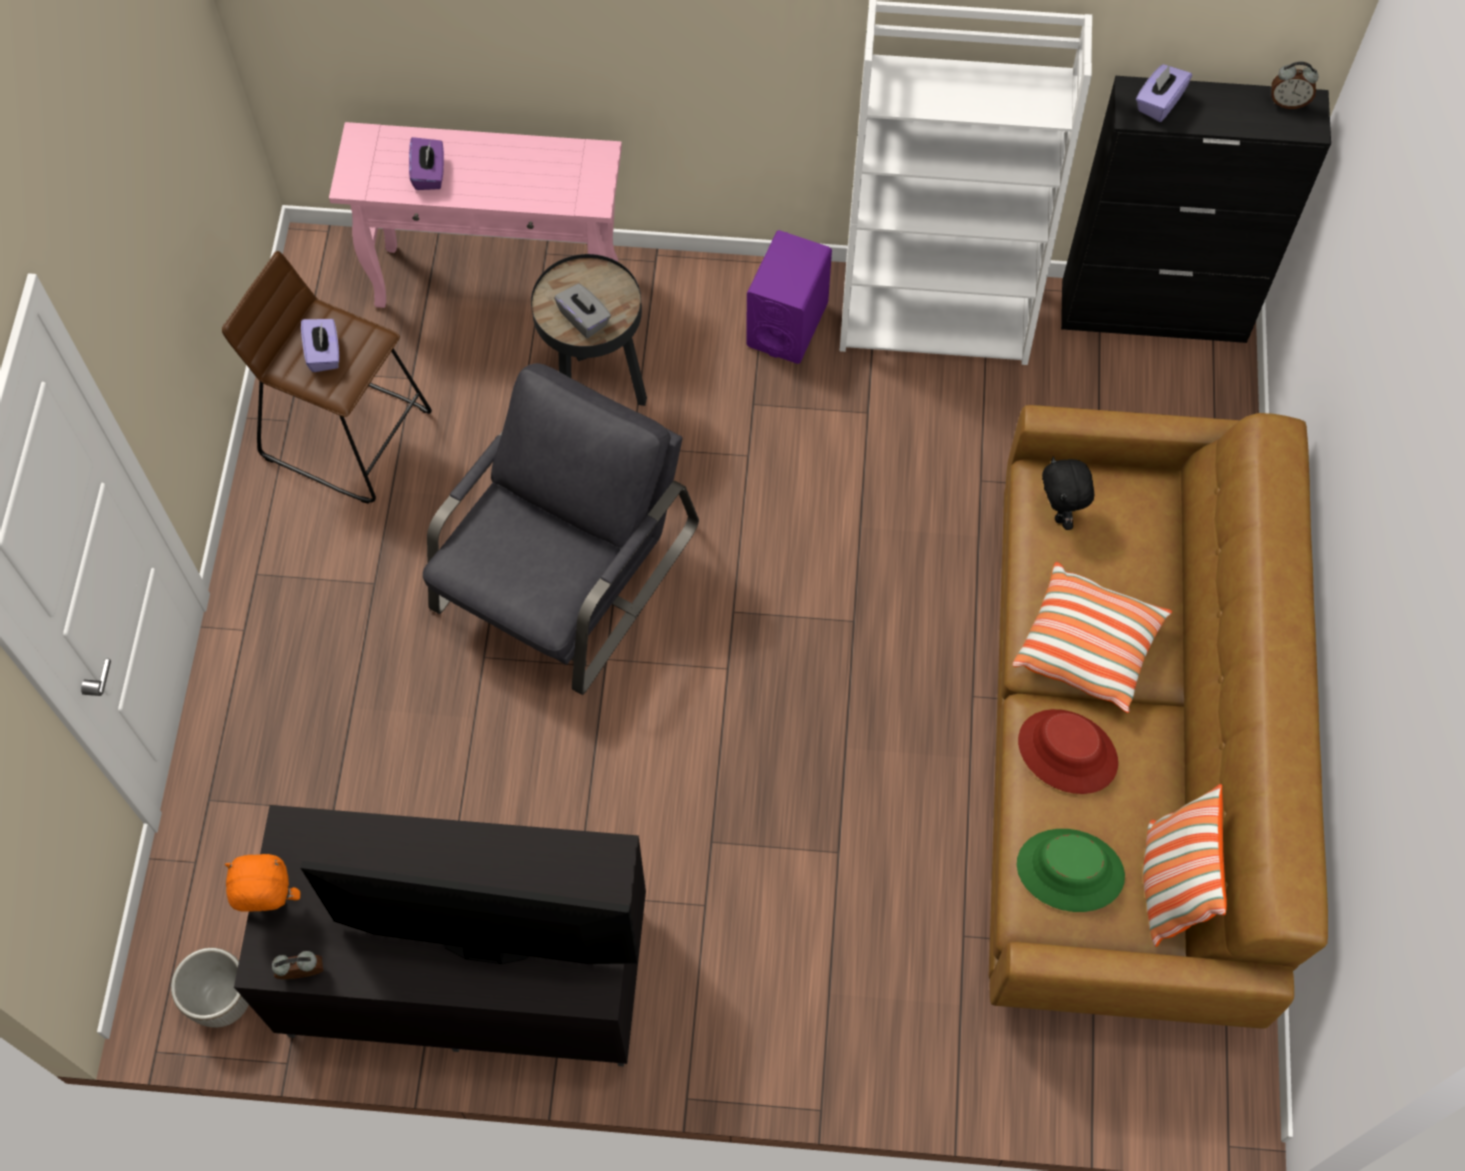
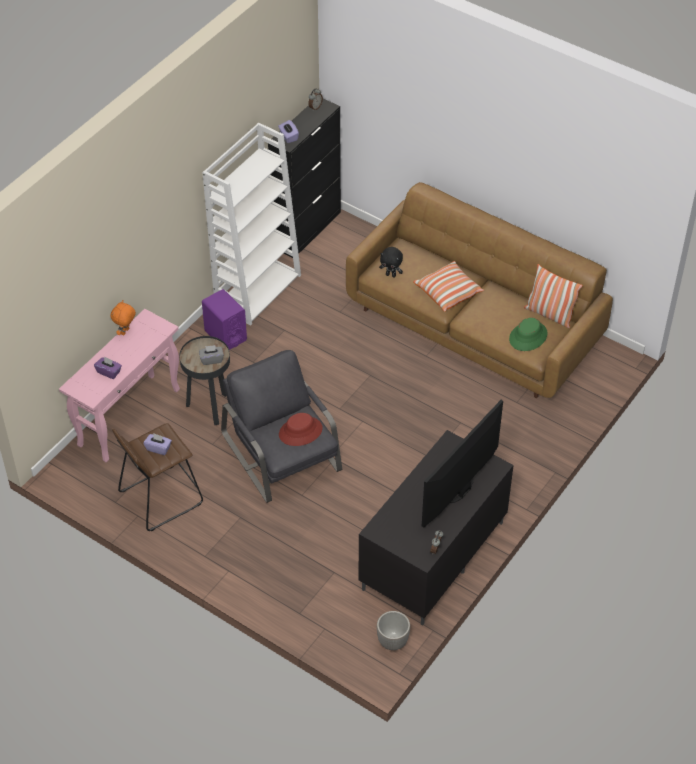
camera: 60 degrees left, 15 degrees down
orange plush toy [225,854,300,912] -> orange plush toy moved to [111,300,136,335]
red hat [1018,709,1118,794] -> red hat moved to [279,413,323,446]

